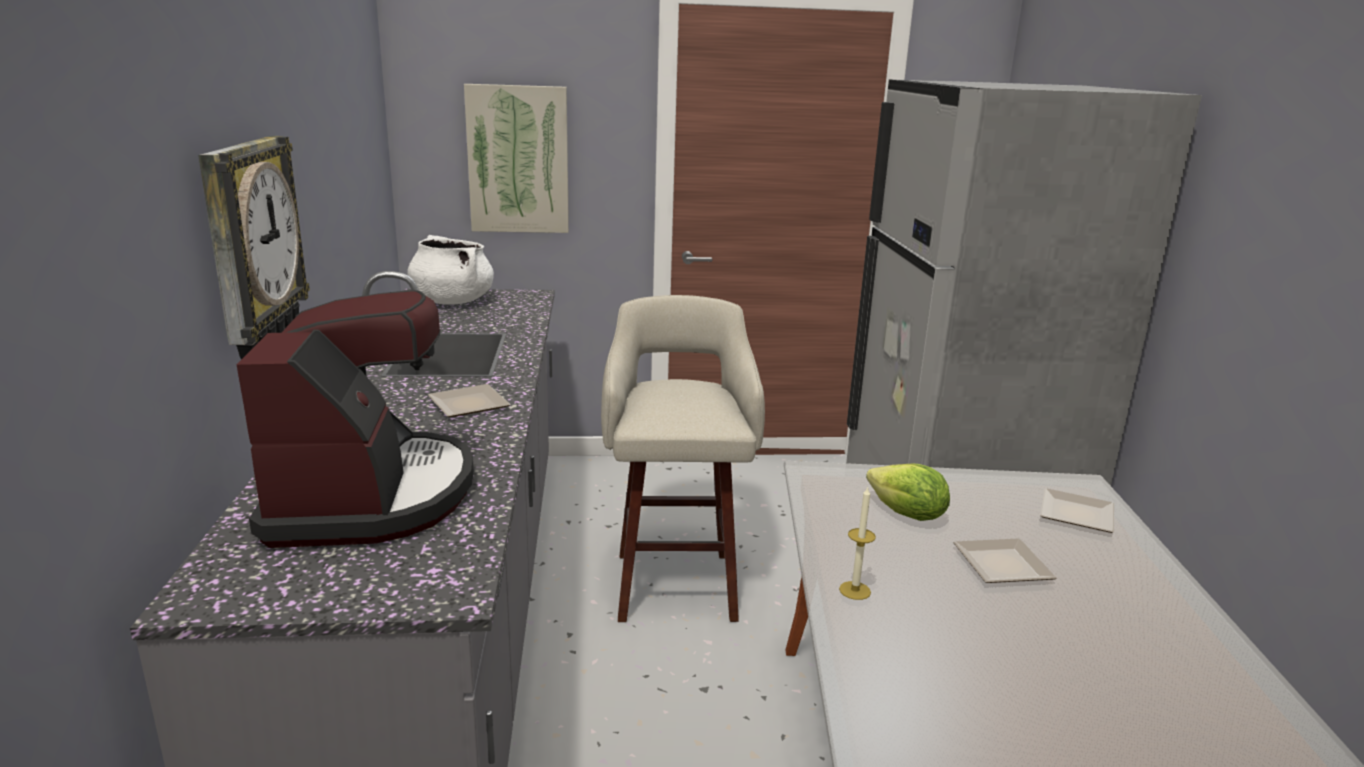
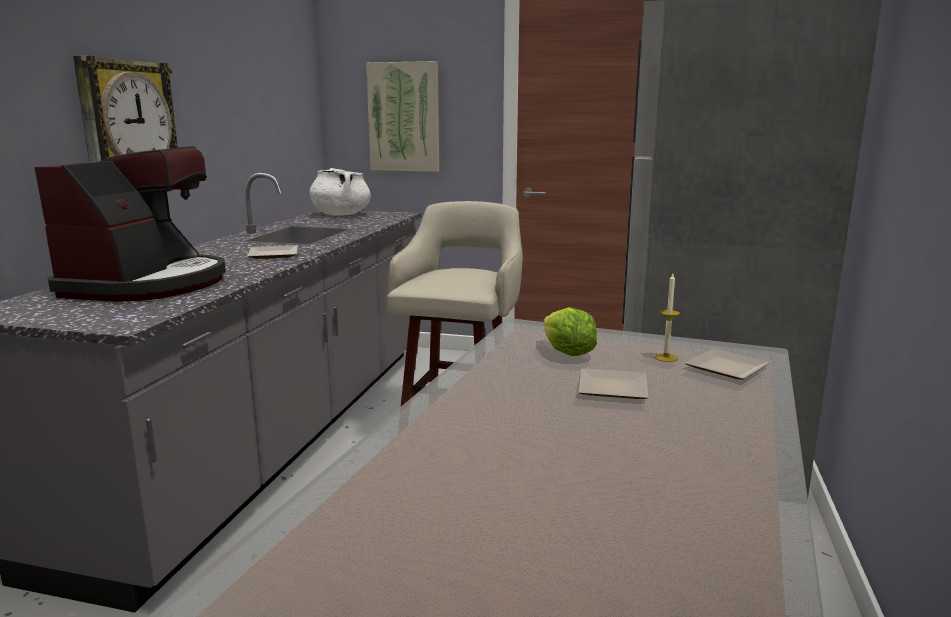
camera: 20 degrees right, 5 degrees down
candle [839,487,876,600] -> candle moved to [654,274,680,362]

